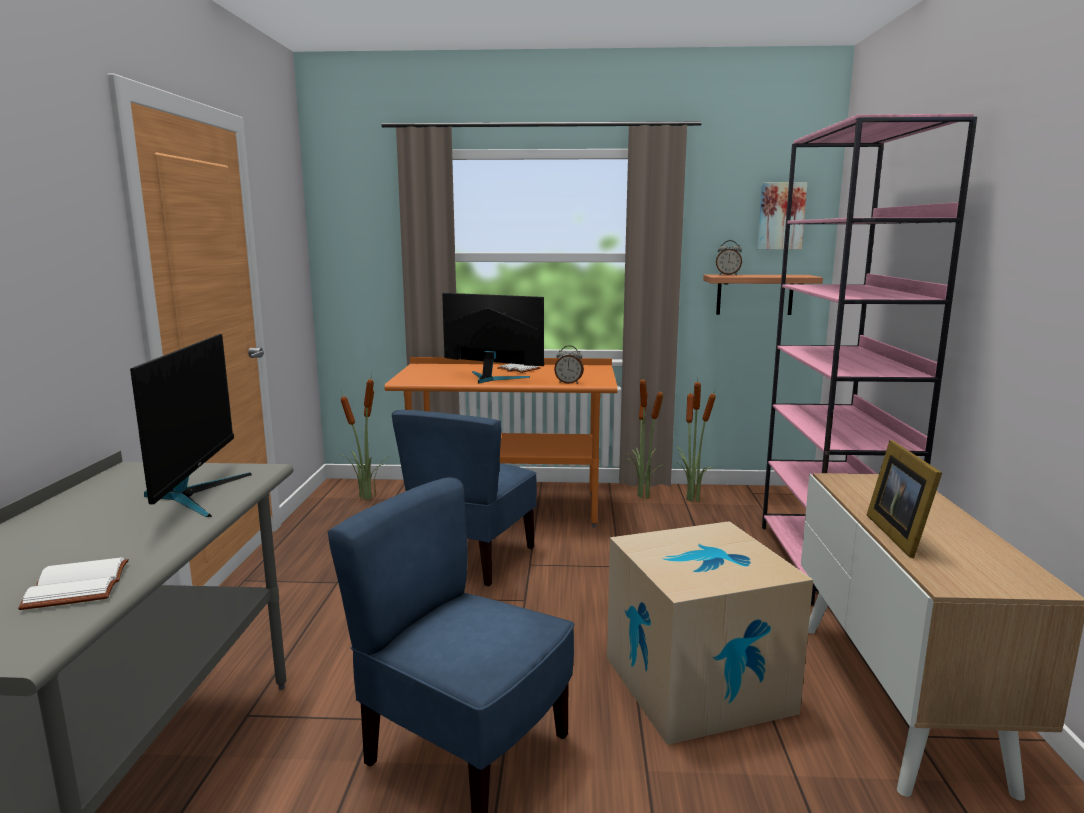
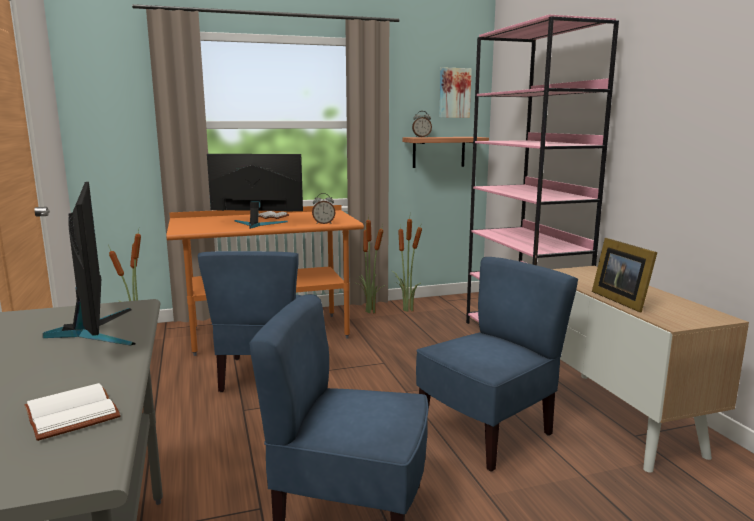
camera: 20 degrees left, 0 degrees up
cardboard box [607,521,813,745] -> blue chair [416,257,578,472]

